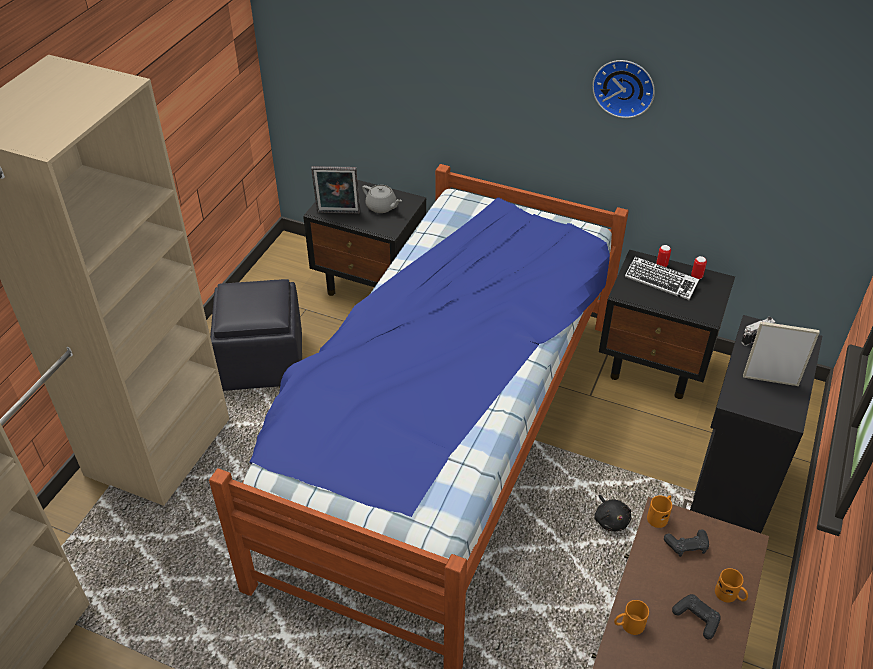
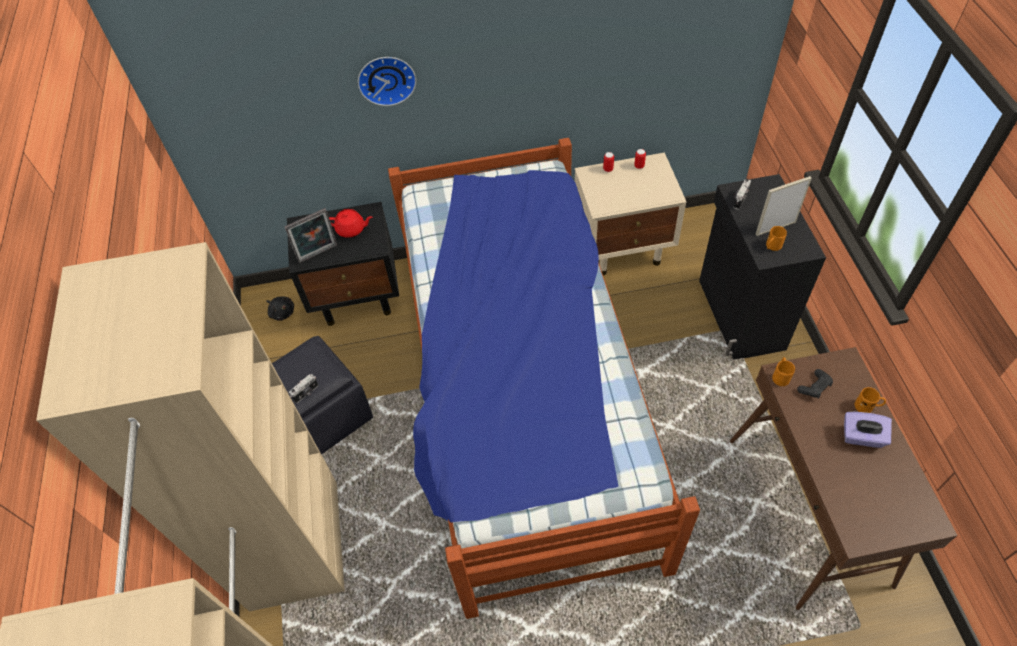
camera: 30 degrees left, 10 degrees up
grey teapot [362,185,402,213] -> red teapot [329,209,372,238]
wall clock [592,60,655,118] -> wall clock moved to [358,57,416,106]
black plush toy [594,495,632,531] -> black plush toy moved to [266,296,294,321]
black nightstand [599,249,735,399] -> beige nightstand [575,152,686,276]
orange mug [614,600,649,635] -> orange mug moved to [766,226,787,251]
keyboard [625,256,699,300] -> none
black game controller [672,594,721,639] -> purple tissue box [844,412,892,448]
none -> camera [289,374,318,403]

